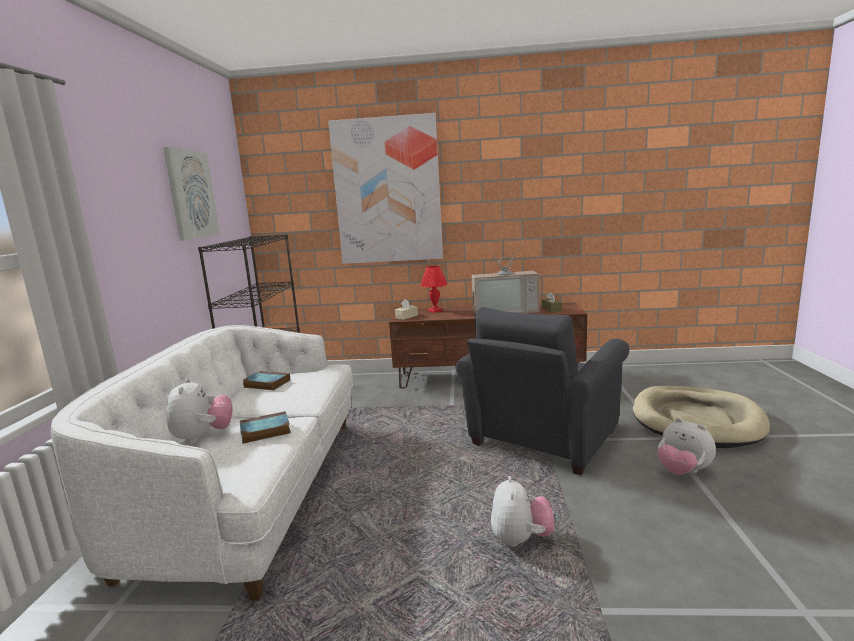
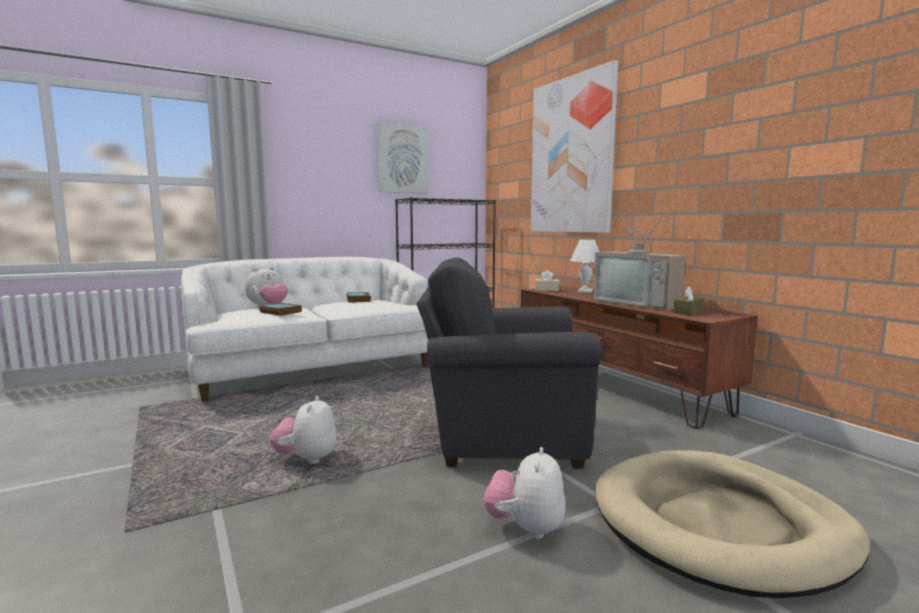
camera: 55 degrees right, 5 degrees down
red table lamp [420,266,448,313] -> white table lamp [570,239,600,293]
plush toy [491,476,554,547] -> plush toy turned 120 degrees clockwise [270,396,337,464]

